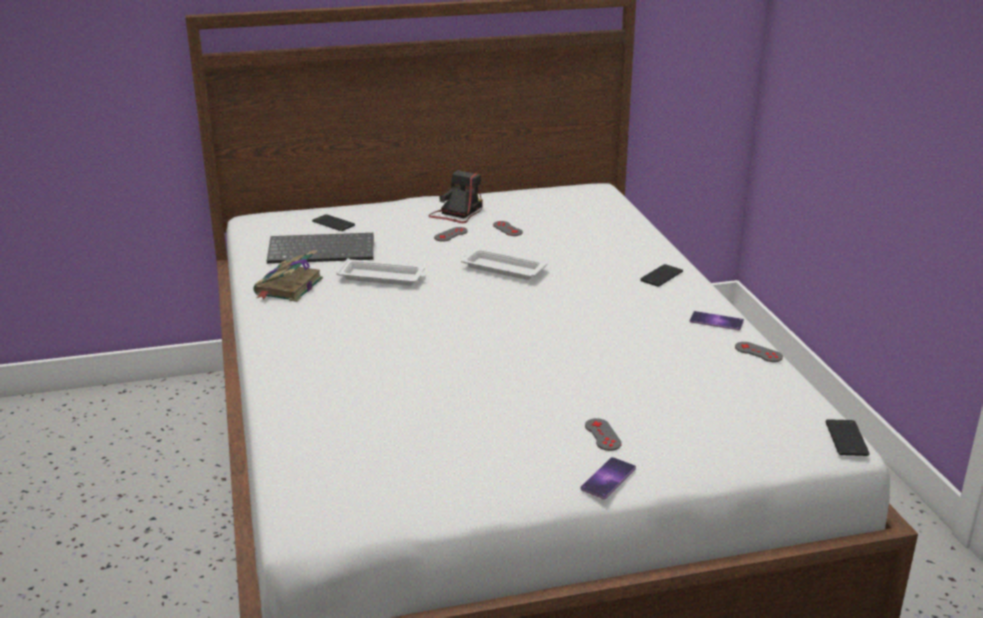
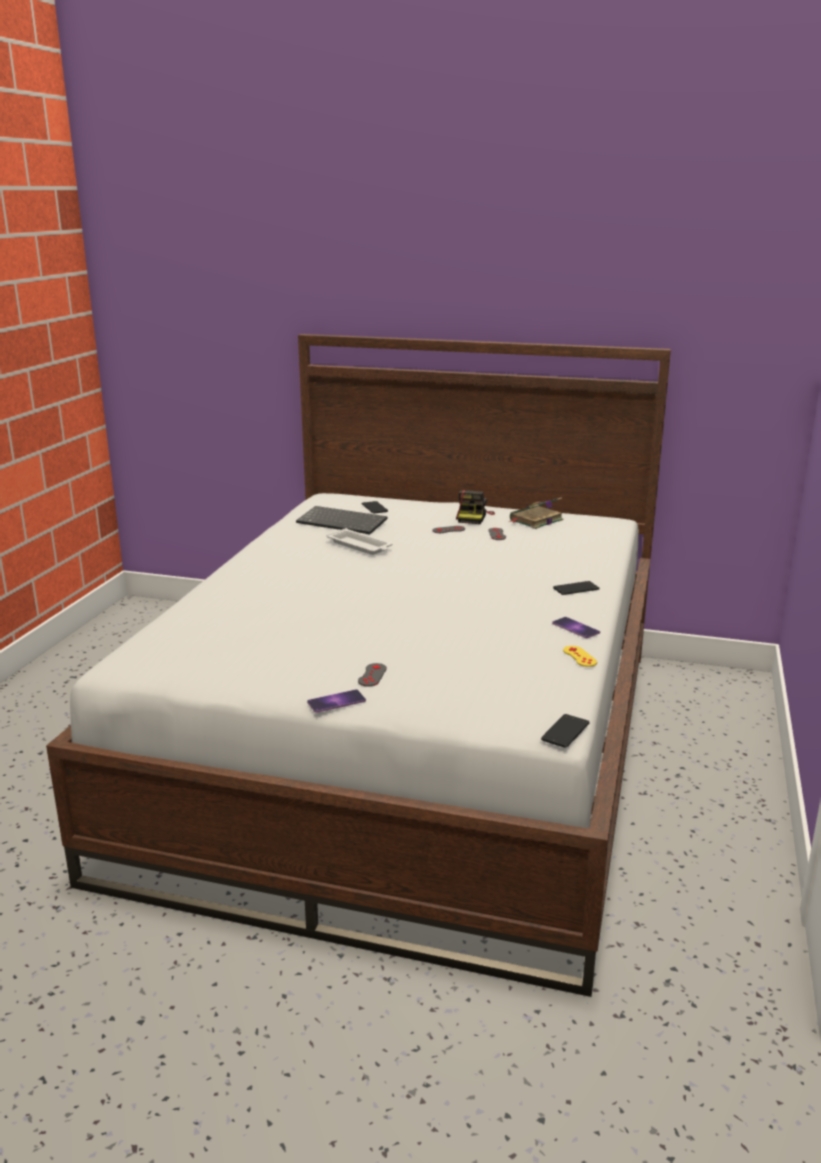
camera: 30 degrees right, 5 degrees down
book [253,250,323,302] -> book moved to [509,497,563,529]
camera [428,170,483,223] -> camera turned 135 degrees clockwise [456,490,495,524]
white tray [461,248,548,280] -> none
grey game controller [735,342,783,362] -> yellow game controller [563,646,597,667]

